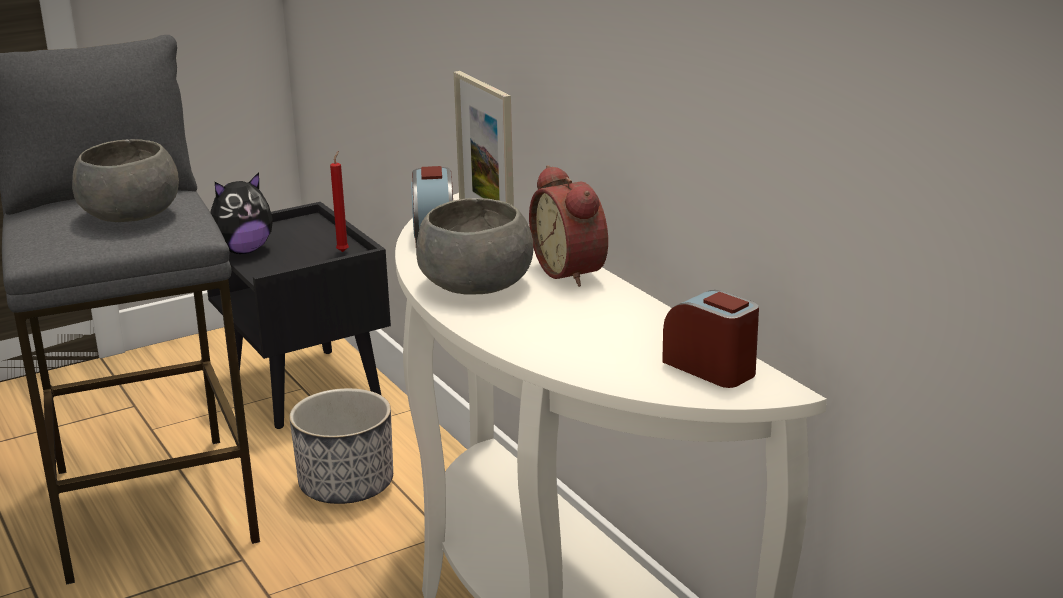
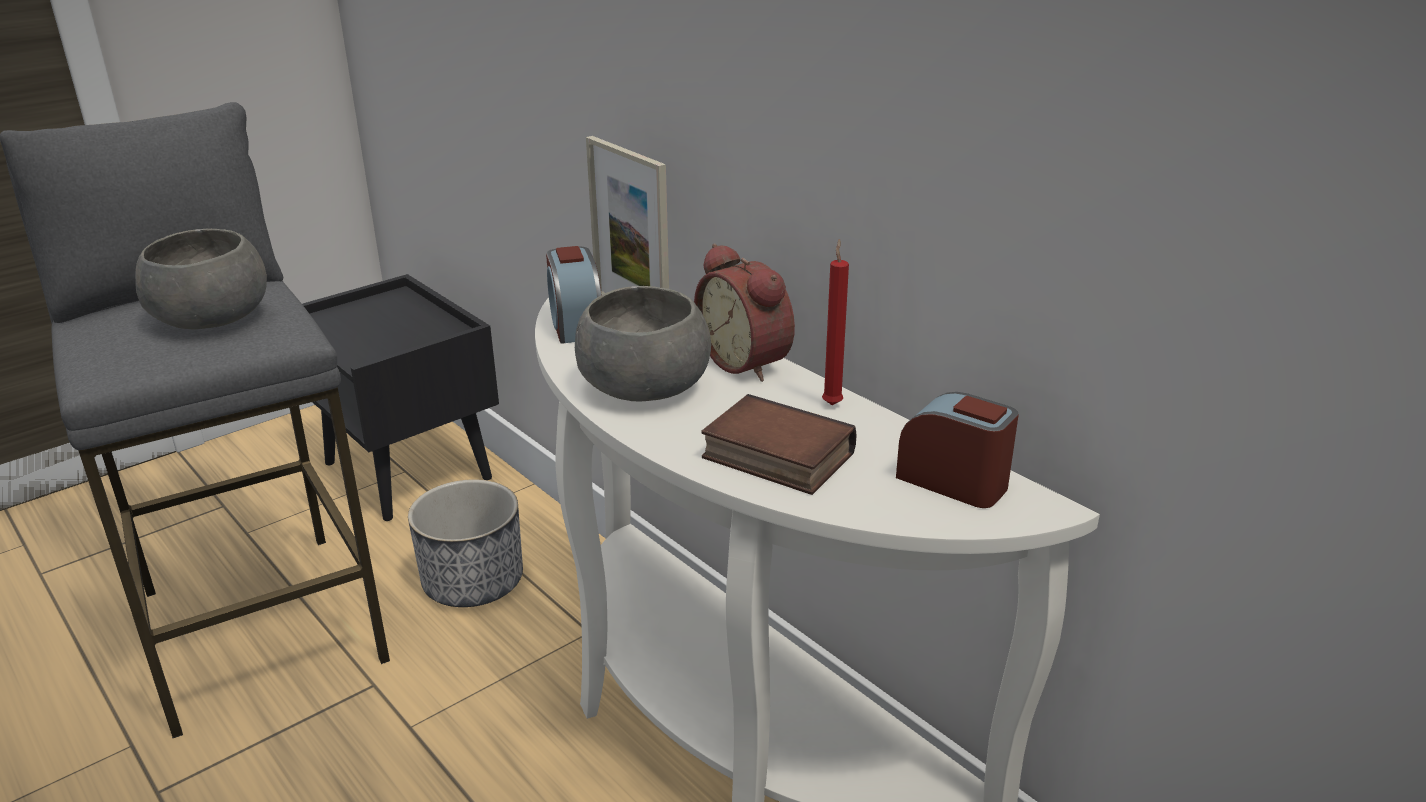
camera: 10 degrees left, 5 degrees up
plush toy [210,172,273,254] -> none
red candle [330,151,349,252] -> red candle moved to [822,239,849,405]
none -> book [701,394,857,495]

